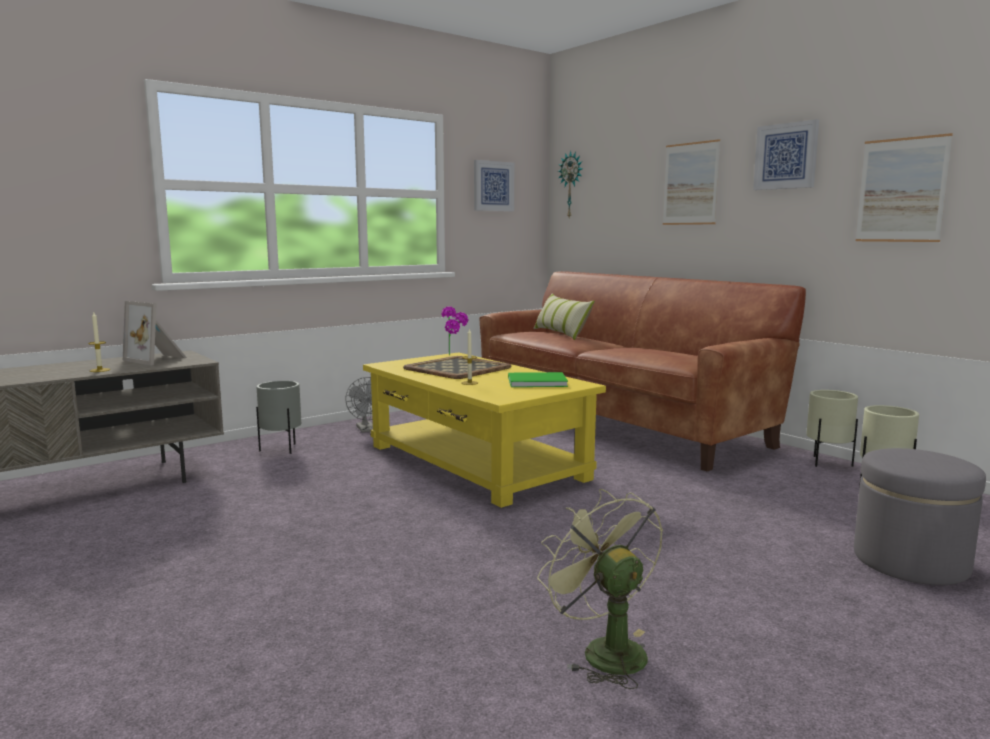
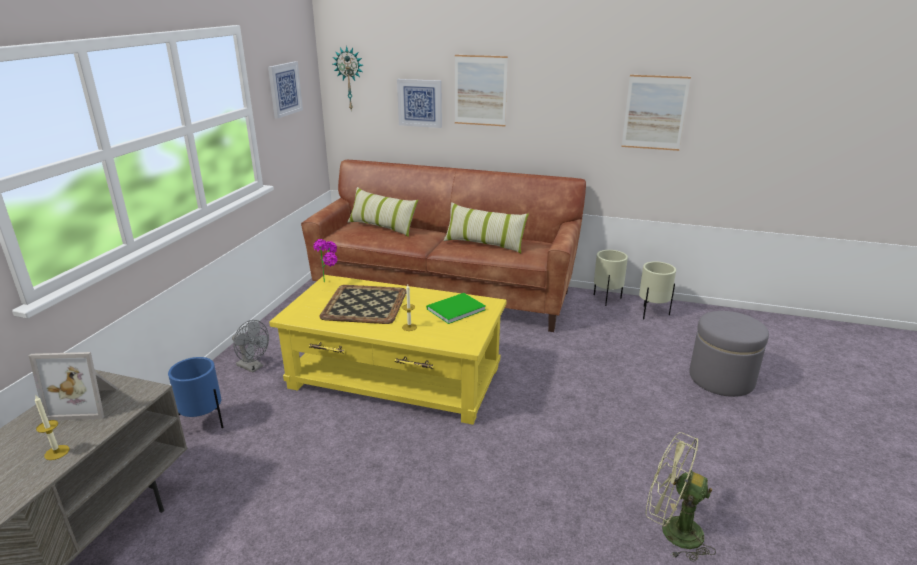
camera: 35 degrees left, 15 degrees up
grey planter [256,381,301,454] -> blue planter [168,357,223,428]
picture [753,119,819,190] -> picture moved to [397,79,442,128]
none -> pillow [444,202,529,254]

